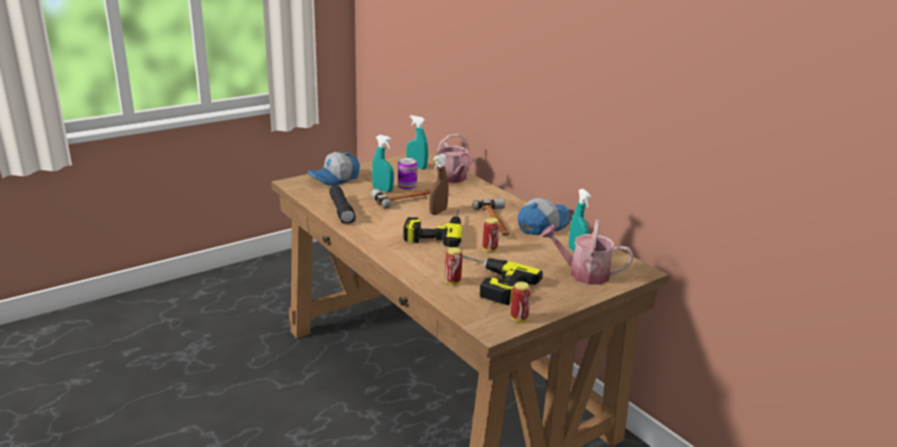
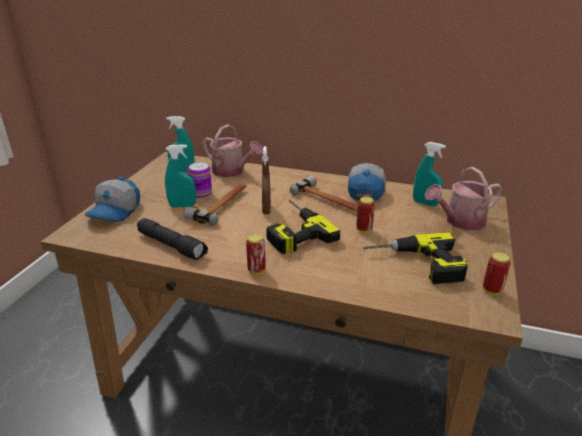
camera: 35 degrees left, 5 degrees up
can [445,247,463,285] -> can moved to [246,234,266,274]

